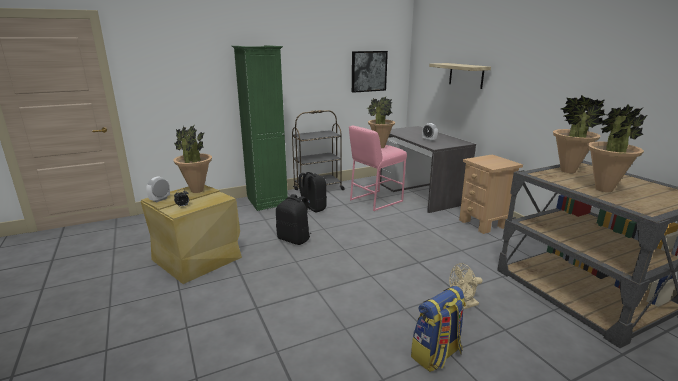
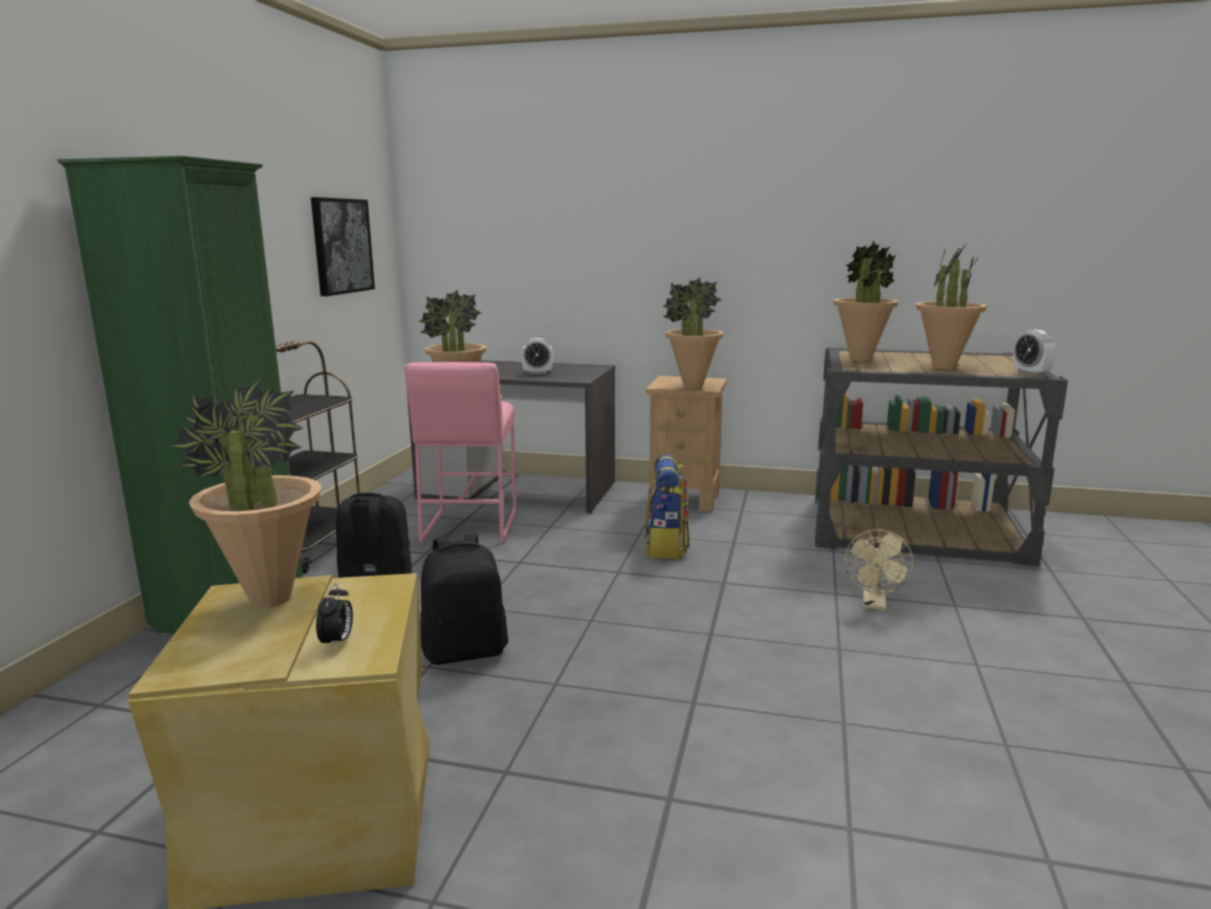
camera: 50 degrees left, 5 degrees down
alarm clock [146,176,170,202] -> alarm clock moved to [1013,330,1056,376]
backpack [411,286,466,372] -> backpack moved to [645,455,690,559]
shelf [429,63,491,89] -> none
none -> potted plant [662,277,724,389]

